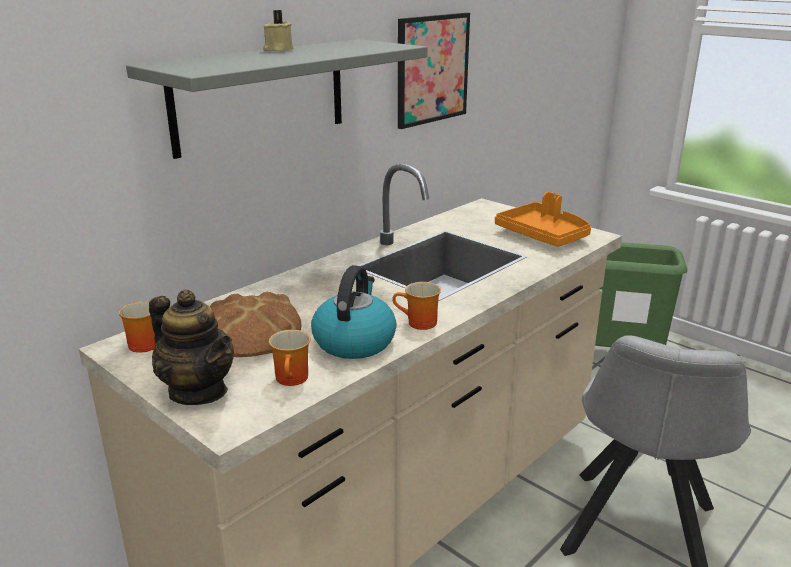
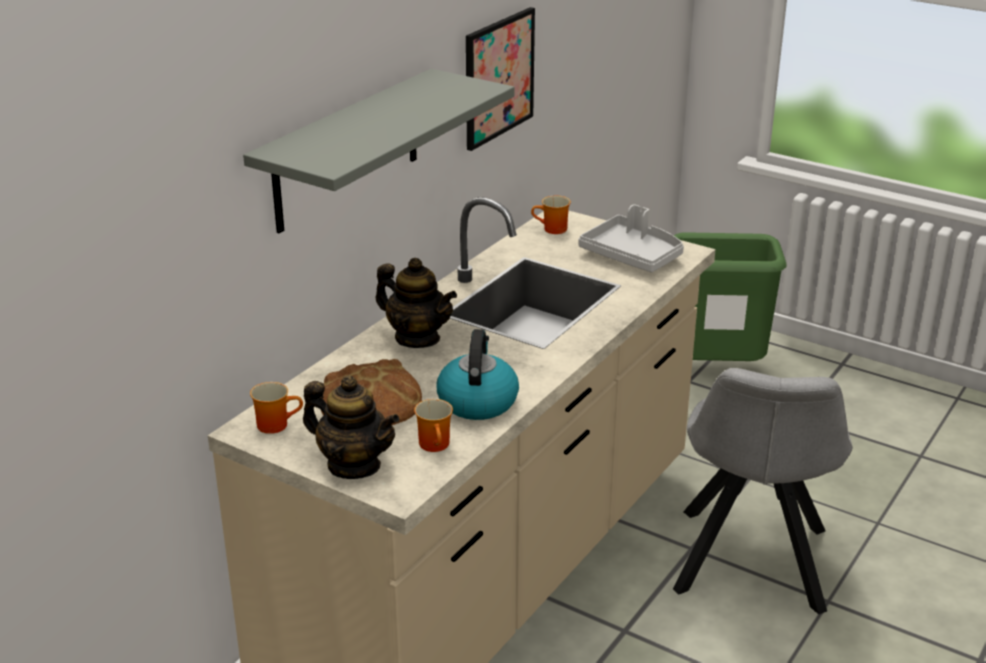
camera: 10 degrees left, 5 degrees up
beige candle [263,10,294,51] -> none
mug [392,282,441,330] -> mug moved to [531,196,571,234]
orange tray [495,192,591,247] -> grey tray [578,204,684,272]
none -> teapot [376,258,457,348]

